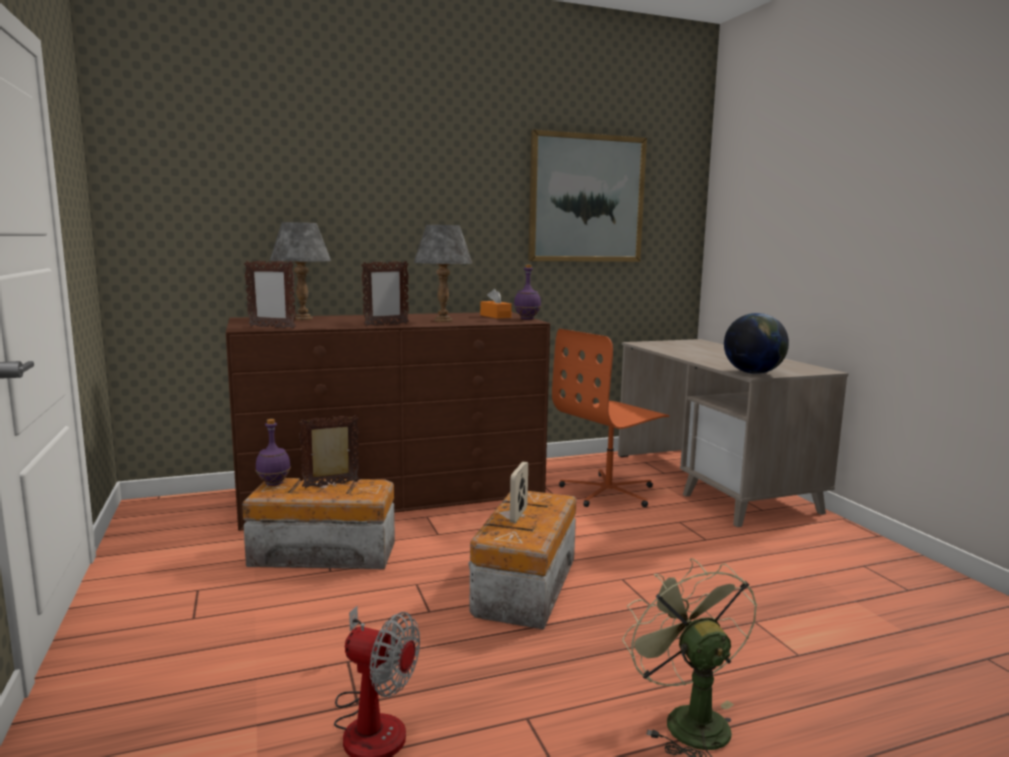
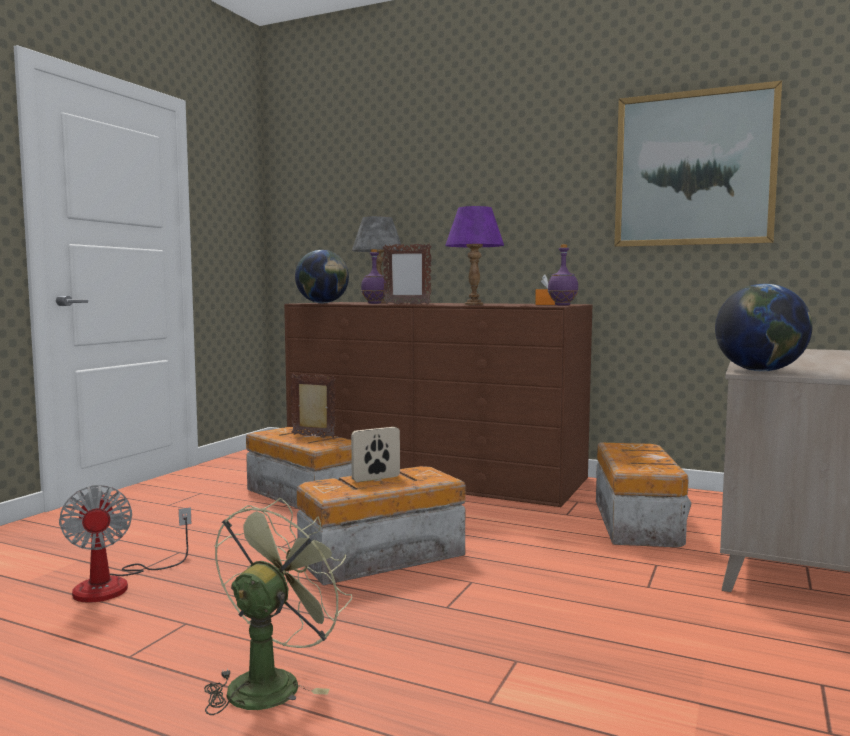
camera: 45 degrees right, 5 degrees down
picture frame [244,260,296,329] -> globe [295,250,349,303]
purple bottle [256,419,291,486] -> purple bottle moved to [361,249,388,304]
grey table lamp [414,225,472,322] -> purple table lamp [445,206,504,305]
orange office chair [552,329,670,507] -> storage box [596,443,692,547]

